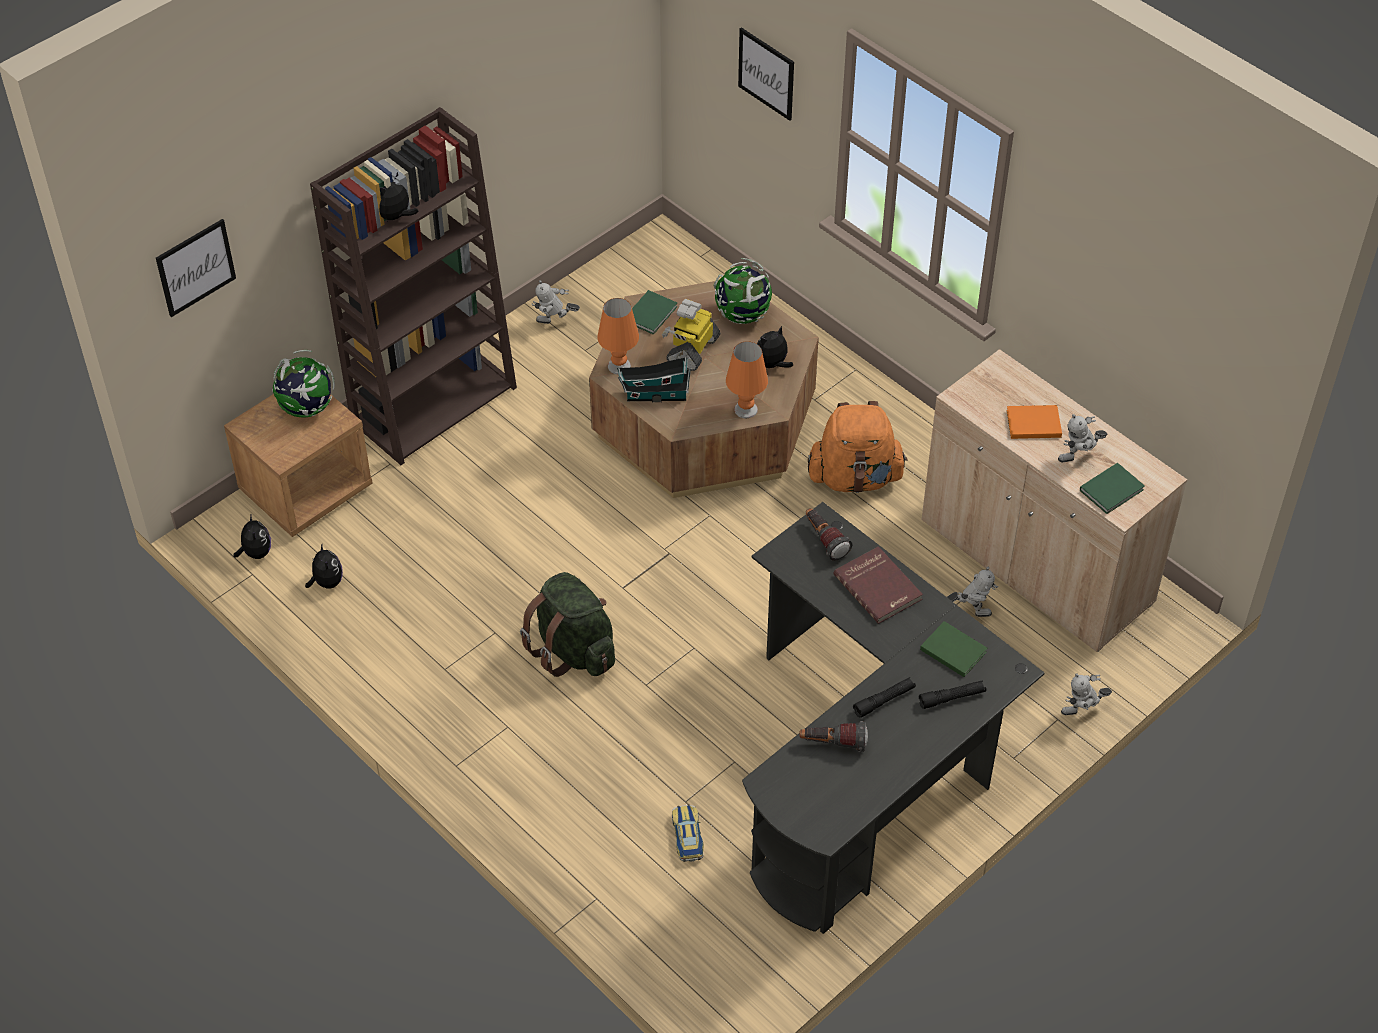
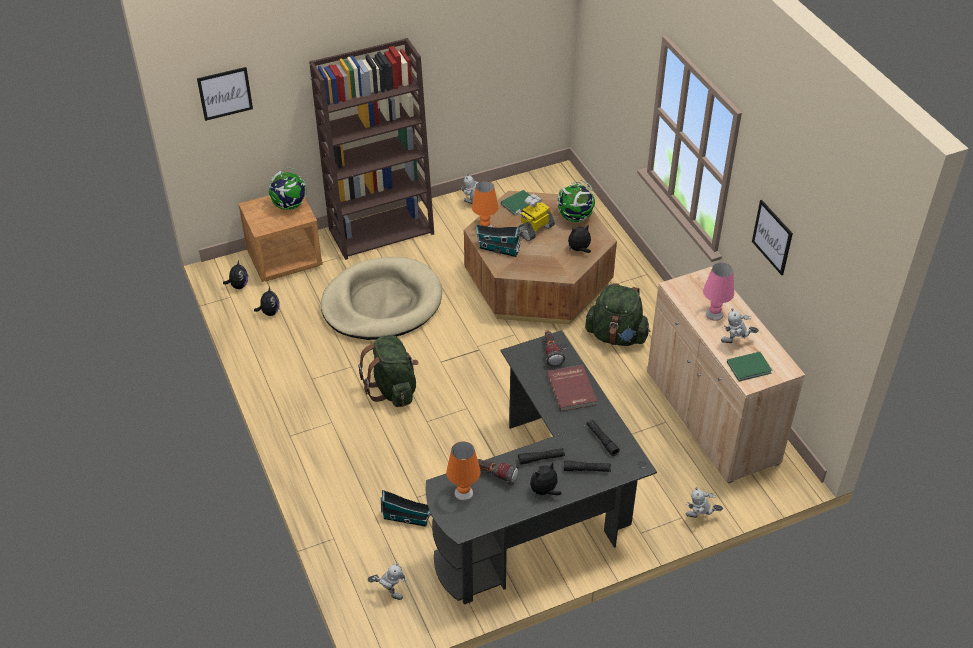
camera: 20 degrees right, 5 degrees down
plush toy [379,172,419,222] -> plush toy moved to [530,462,562,496]
toy car [672,805,704,862] -> toy house [381,490,431,527]
orange table lamp [726,341,768,418] -> orange table lamp moved to [446,441,481,501]
picture [738,27,794,121] -> picture moved to [752,200,793,275]
orange backpack [808,401,908,493] -> green backpack [585,283,650,346]
green book [920,621,988,677] -> black flashlight [587,420,620,456]
toy robot [947,567,998,617] -> toy robot moved to [368,563,406,600]
orange book [1007,405,1062,439] -> pink table lamp [703,263,734,321]
none -> beige dog bed [321,257,442,340]

